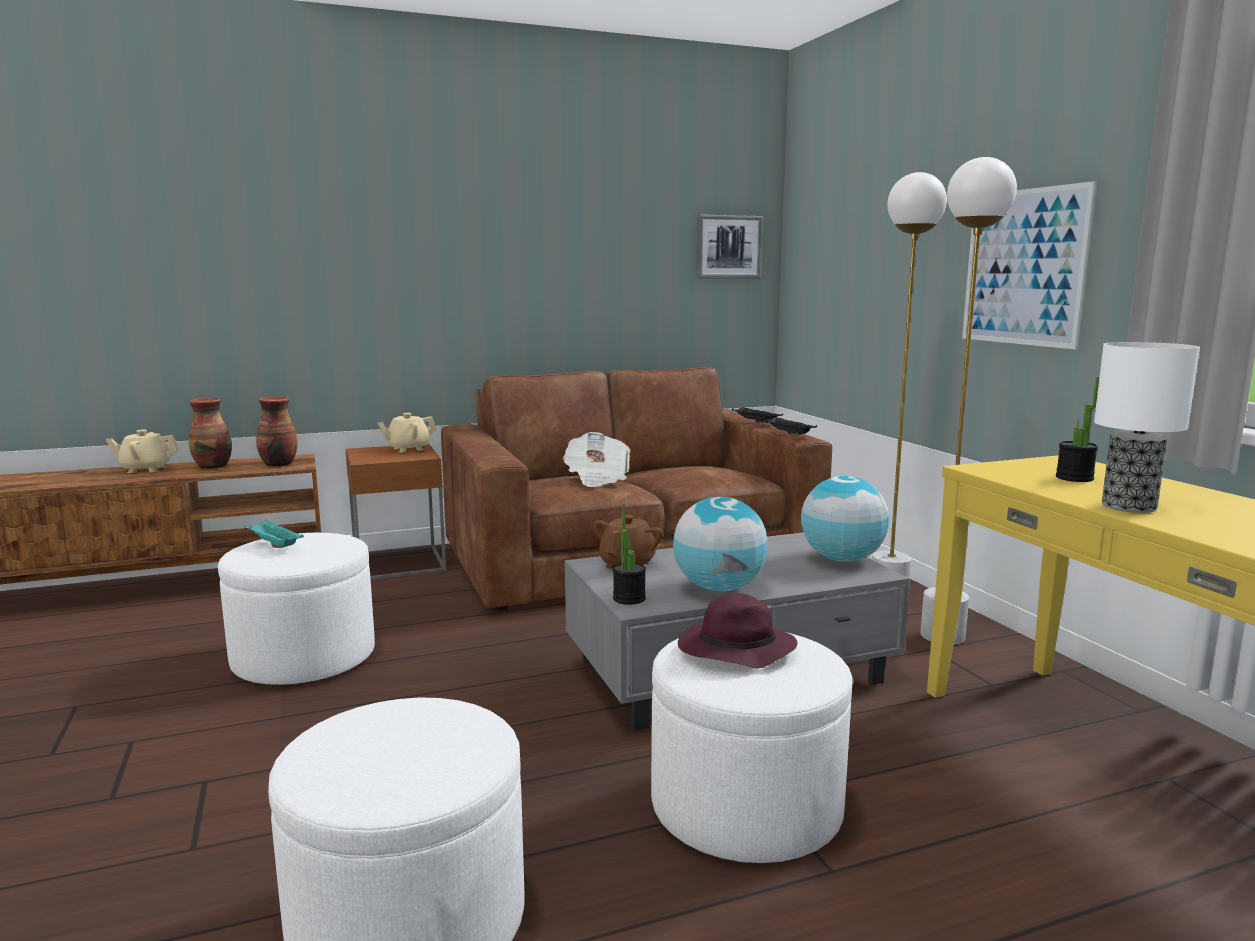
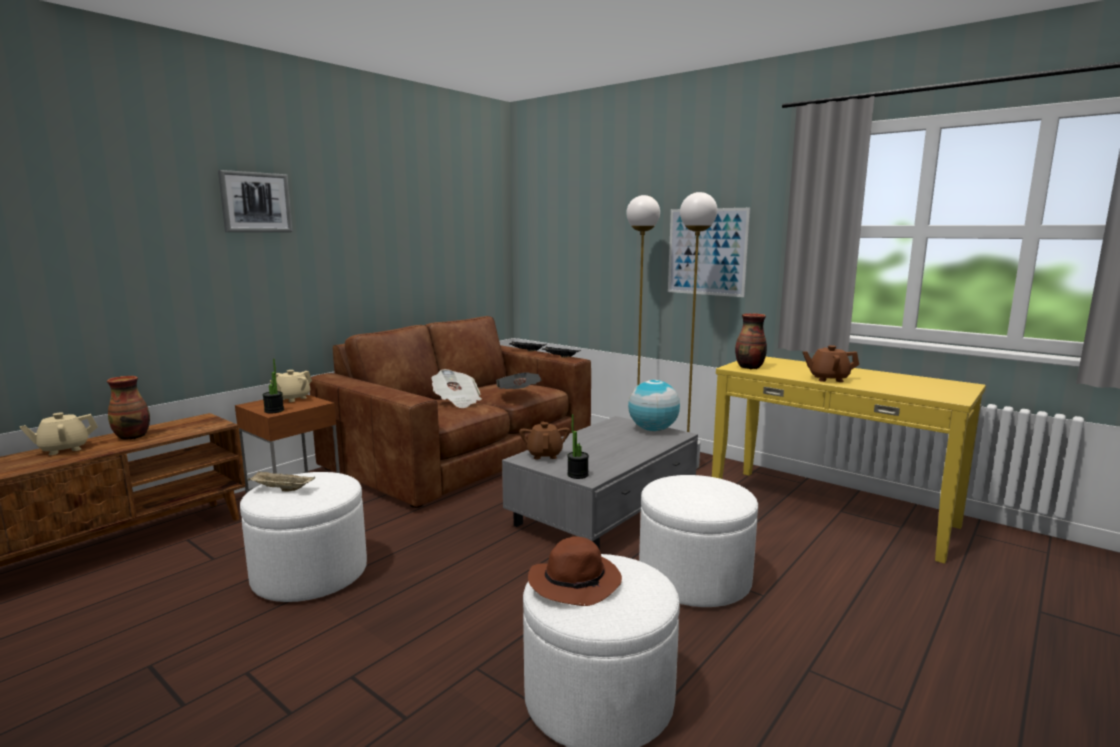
camera: 30 degrees left, 0 degrees up
turquoise tray [244,520,304,548] -> beige tray [248,471,315,492]
vase [256,397,297,467] -> vase moved to [735,313,767,370]
globe [673,497,768,592] -> none
purple hat [678,593,797,669] -> none
picture [696,214,763,279] -> picture moved to [218,170,293,232]
potted plant [1056,377,1099,482] -> potted plant moved to [263,359,284,413]
table lamp [1094,342,1200,513] -> brown teapot [802,345,859,382]
none -> newspaper [496,372,542,389]
none -> brown hat [528,536,622,606]

